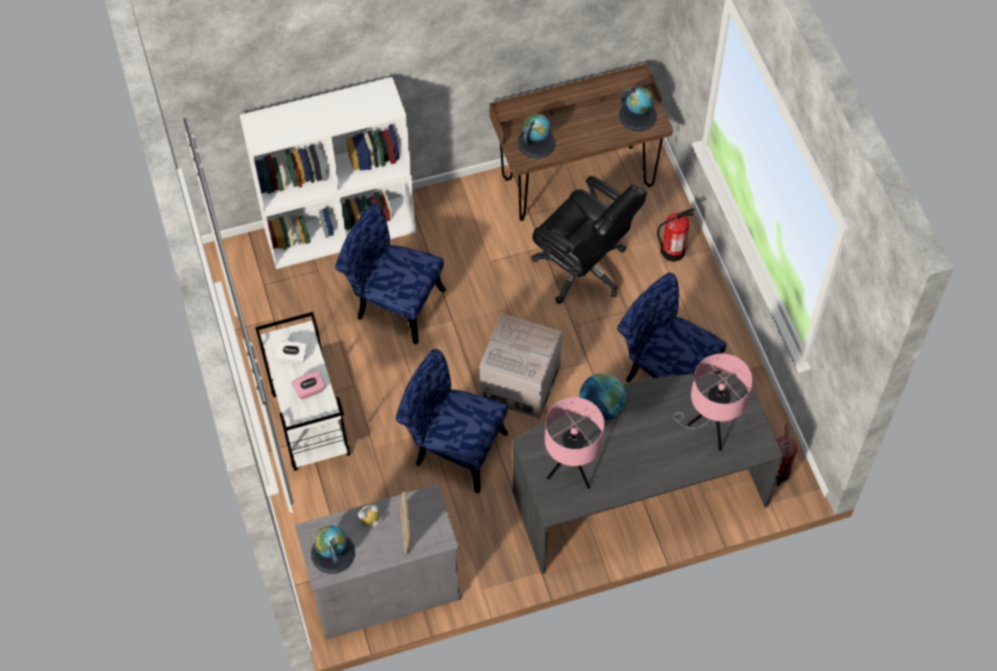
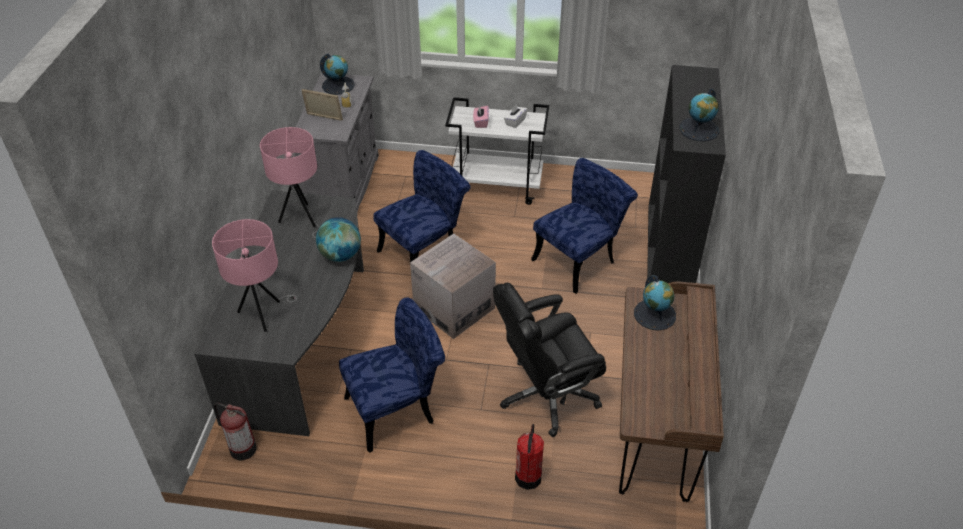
camera: 115 degrees right, 15 degrees down
white bookcase [240,77,416,269] -> black bookcase [647,65,726,283]
globe [619,87,657,131] -> globe moved to [679,89,719,141]

